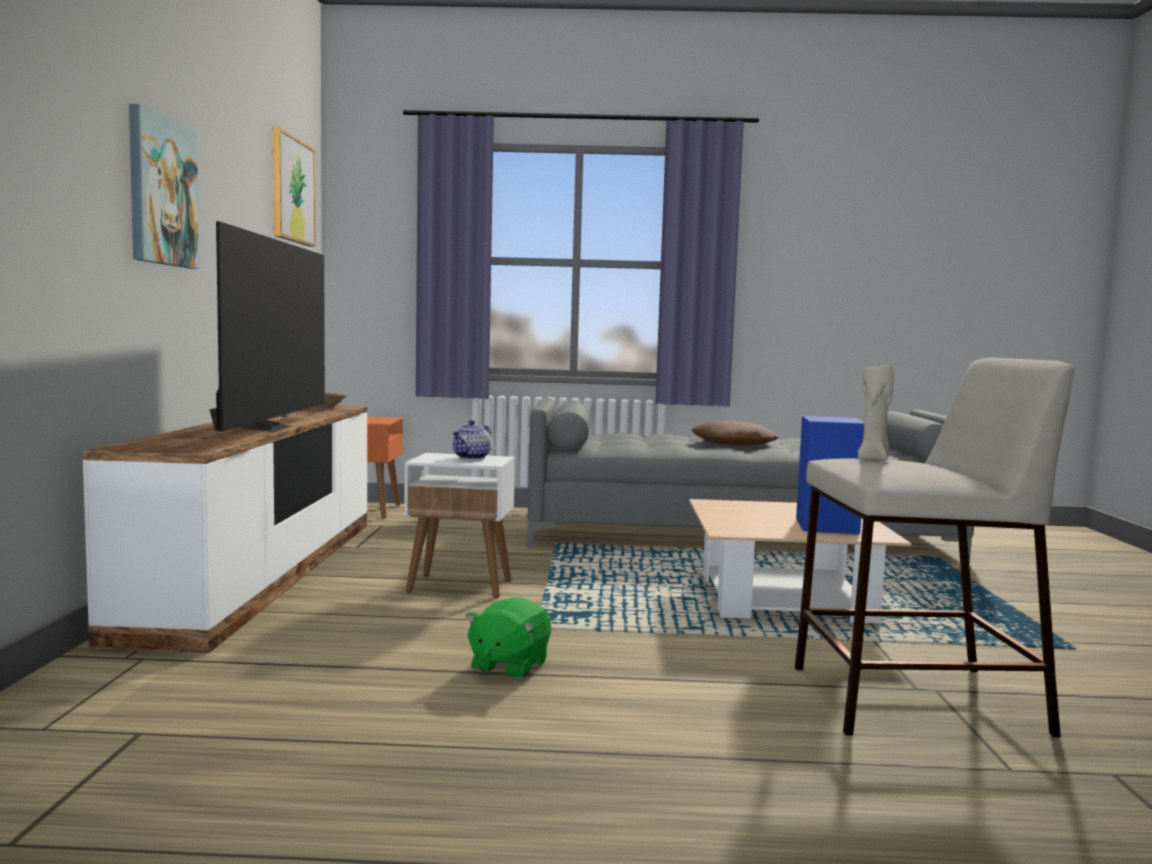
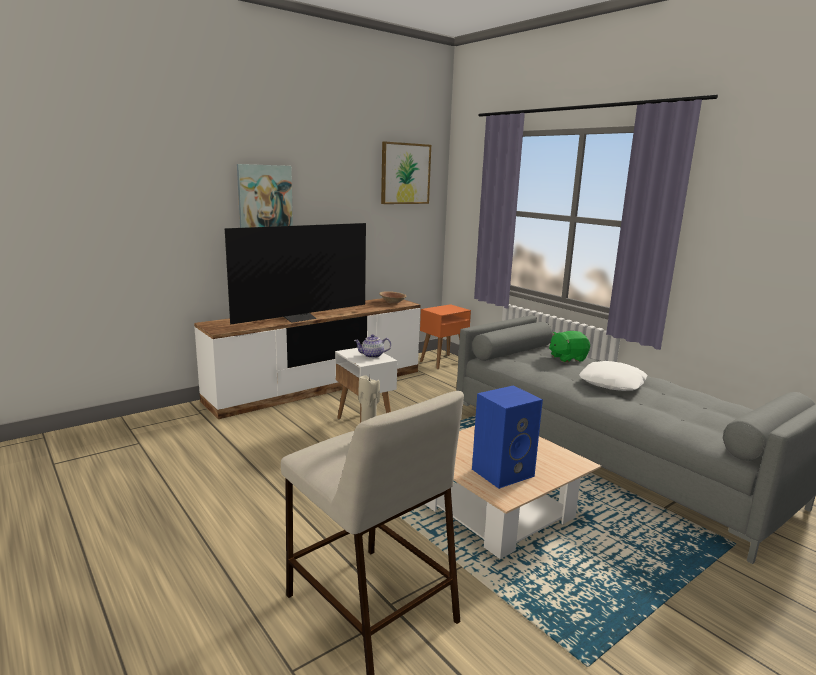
camera: 50 degrees right, 10 degrees up
green plush toy [465,597,551,679] -> green plush toy moved to [549,331,590,362]
brown pillow [691,421,779,446] -> white pillow [579,361,647,391]

